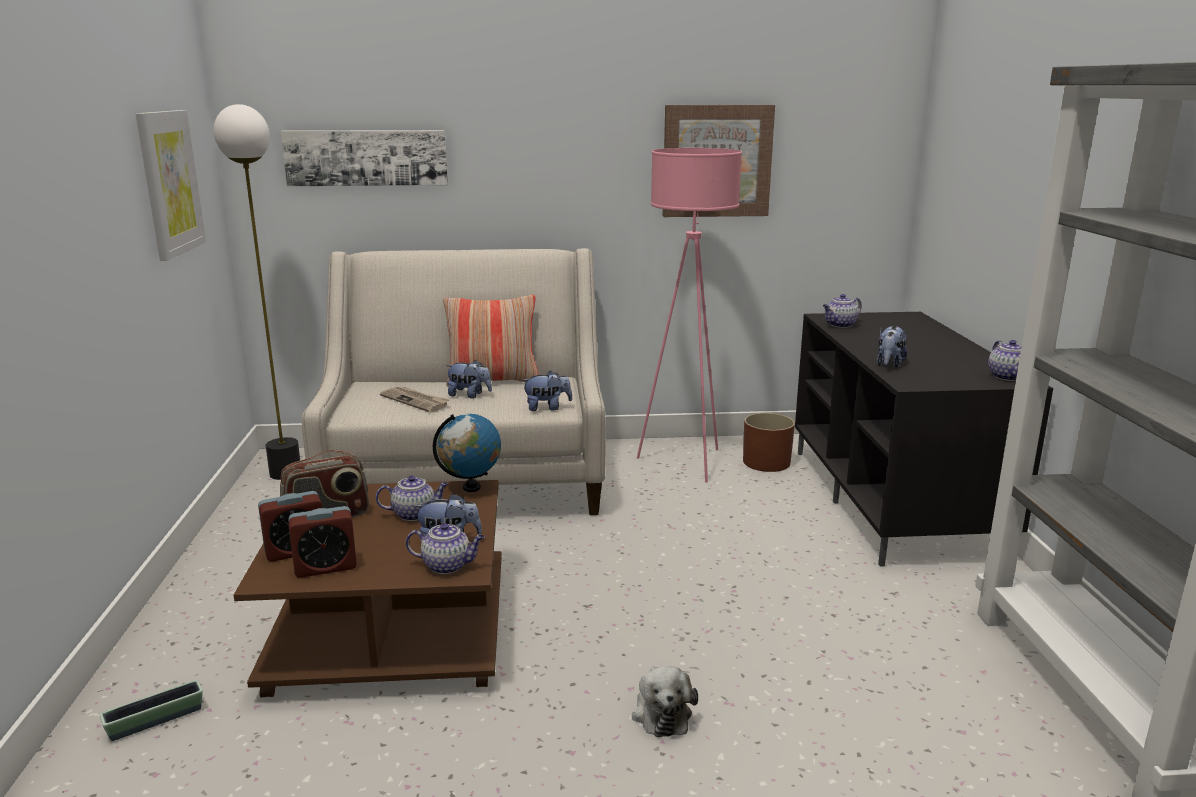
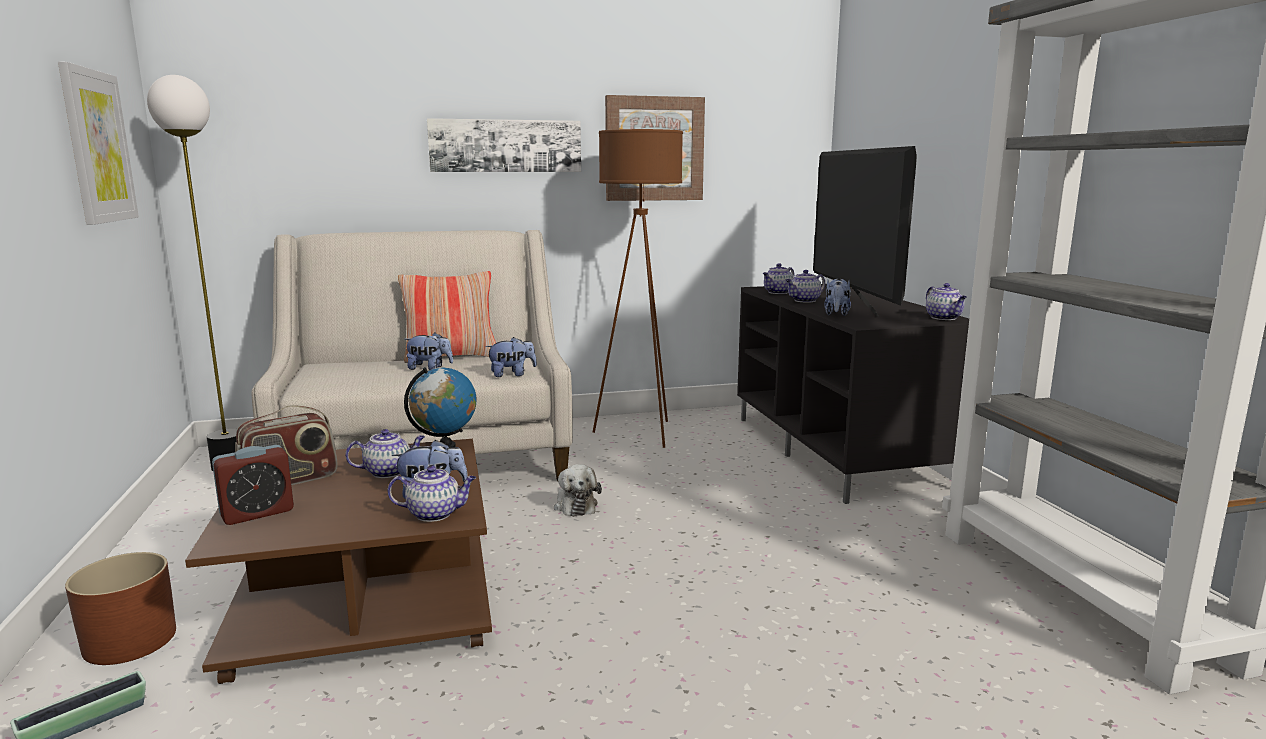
camera: 10 degrees left, 5 degrees down
picture [281,130,448,186] -> picture moved to [427,118,581,172]
alarm clock [288,506,357,578] -> none
newspaper [380,387,449,412] -> none
plush toy [632,666,698,737] -> plush toy moved to [554,464,602,517]
pink floor lamp [637,148,742,483] -> brown floor lamp [593,129,683,448]
brown planter [743,413,795,472] -> brown planter moved to [65,552,176,665]
none -> teapot [786,270,825,303]
none -> television [813,146,917,317]

